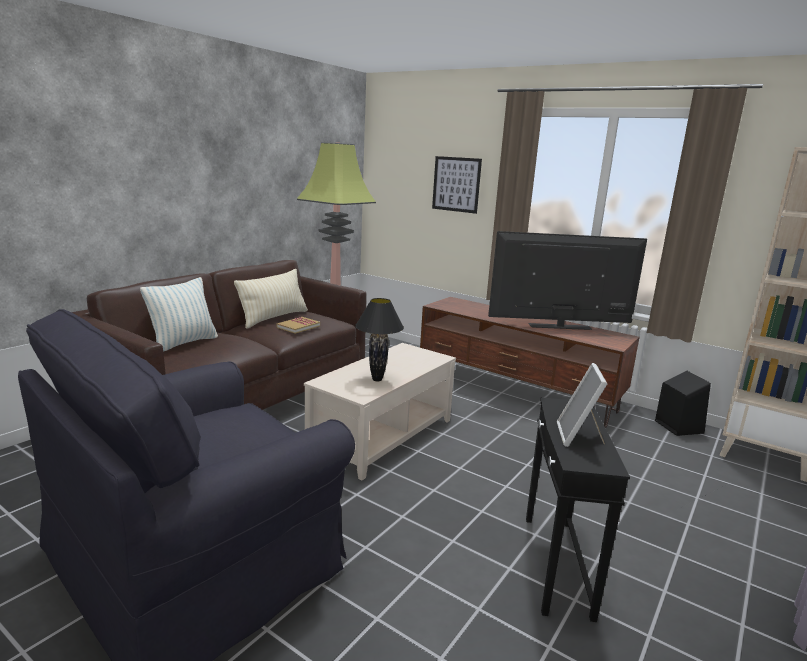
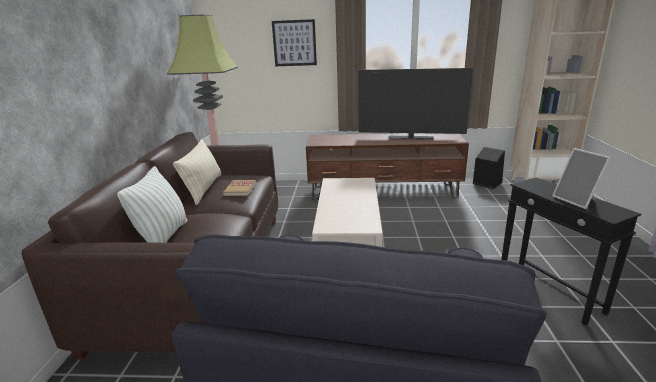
camera: 30 degrees left, 5 degrees up
black table lamp [355,298,404,382] -> none
television [488,231,647,330] -> television turned 135 degrees counterclockwise [358,68,473,139]

